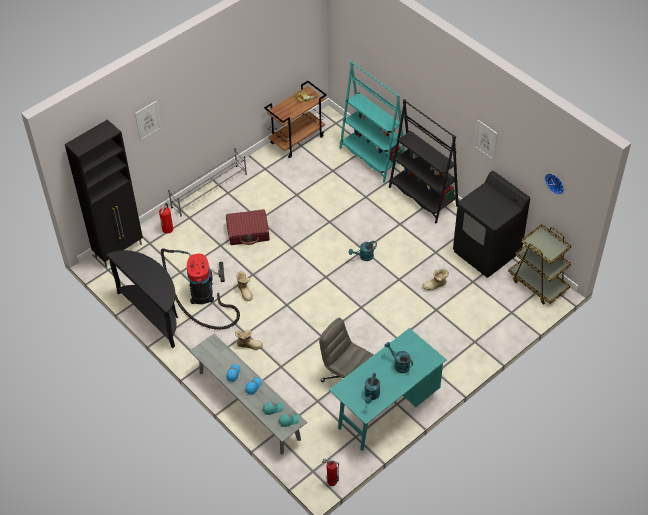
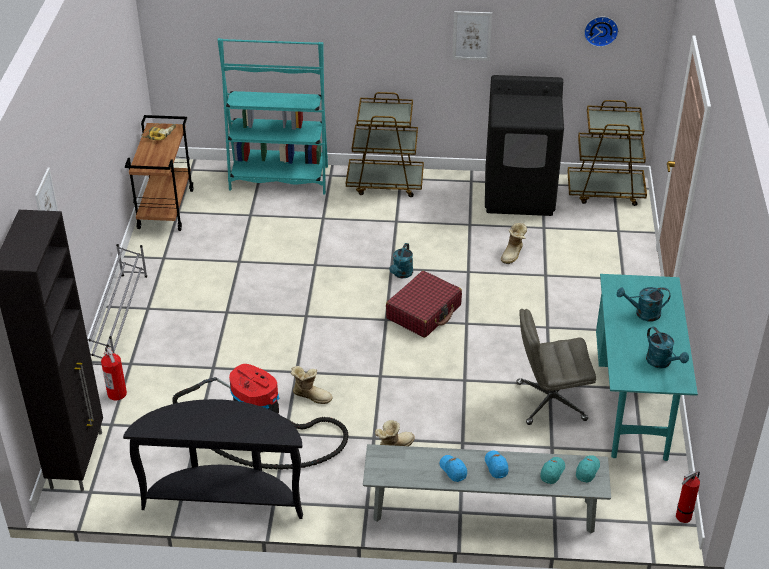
camera: 45 degrees left, 10 degrees down
red suitcase [226,209,270,245] -> red suitcase moved to [386,271,462,338]
black bookcase [389,99,459,224] -> brown cart [346,92,424,197]

